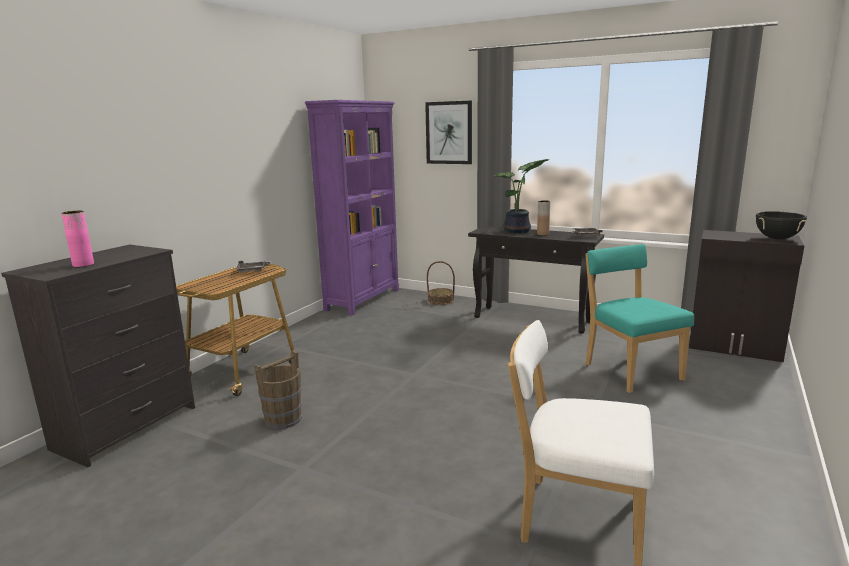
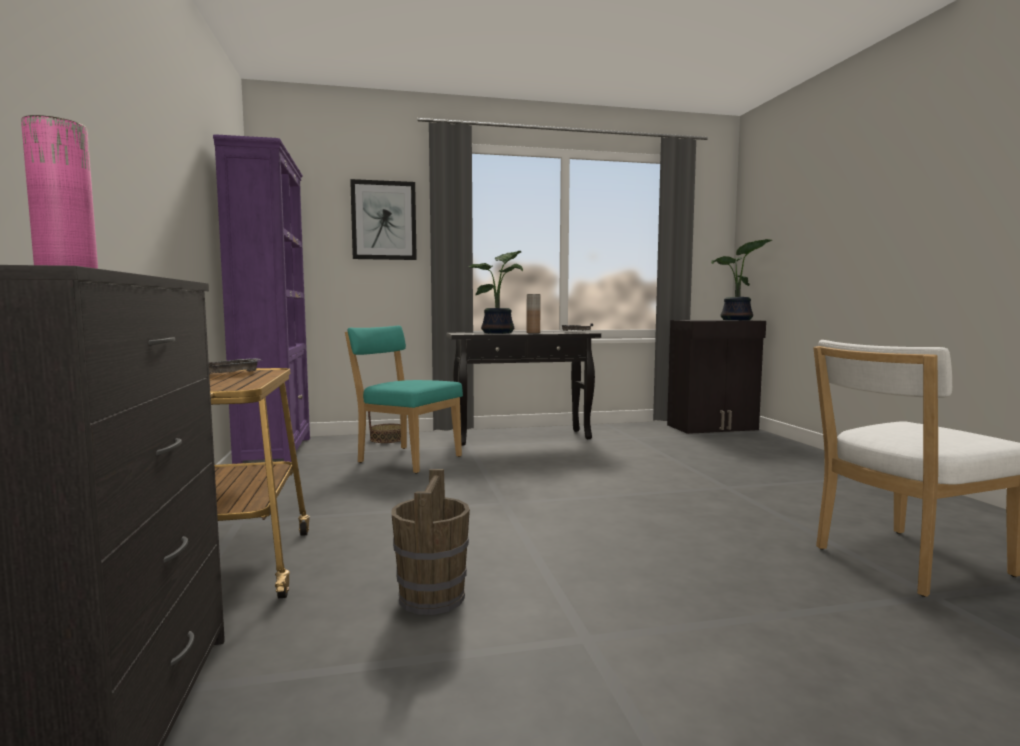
camera: 40 degrees left, 10 degrees down
turquoise chair [585,244,694,393] -> turquoise chair moved to [345,326,463,473]
black cooking pot [756,211,807,239] -> potted plant [711,239,772,320]

